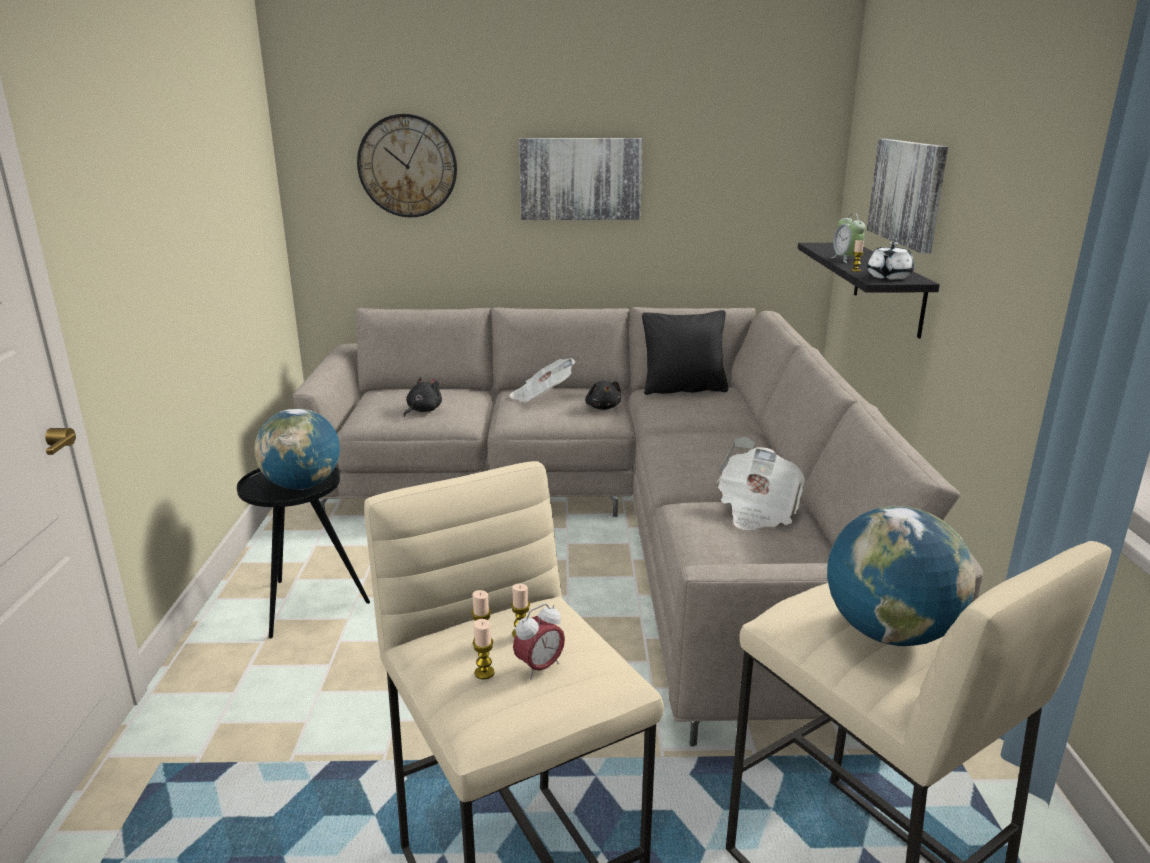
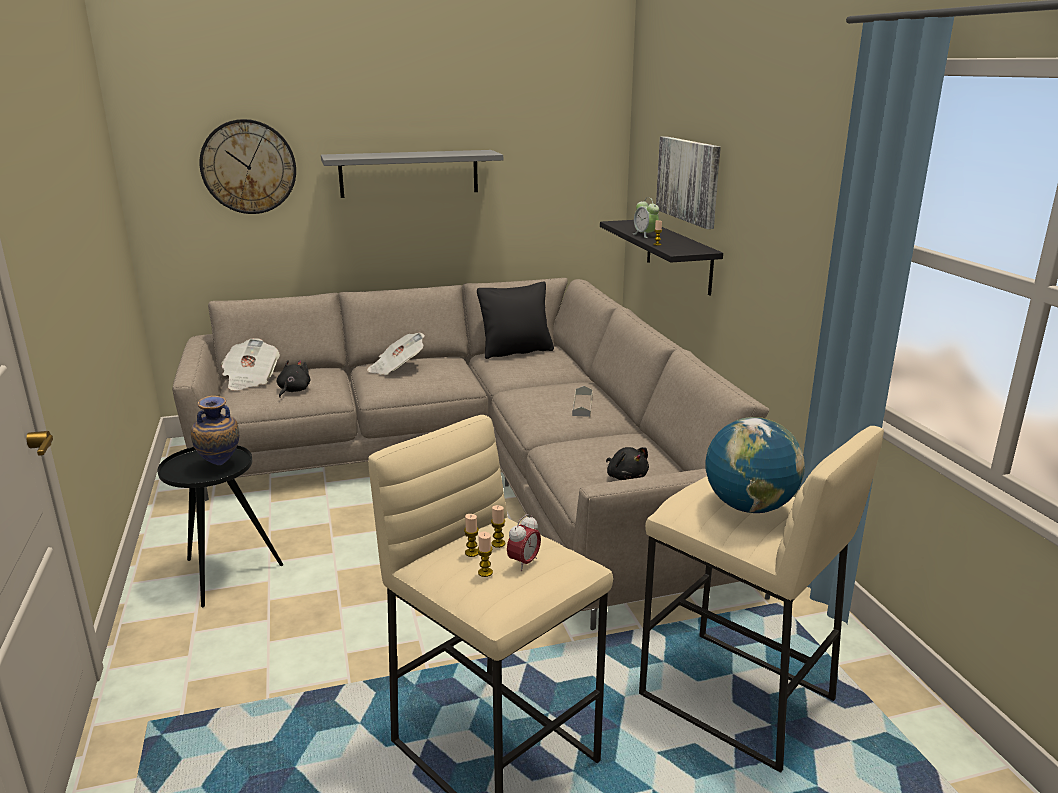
camera: 15 degrees left, 0 degrees up
globe [254,409,340,490] -> vase [191,396,239,465]
picture [519,138,643,220] -> grey shelf [321,150,503,198]
black plush toy [585,381,621,410] -> black plush toy moved to [606,447,649,480]
newspaper [717,447,805,530] -> newspaper moved to [221,338,280,390]
white teapot [867,242,914,280] -> none

